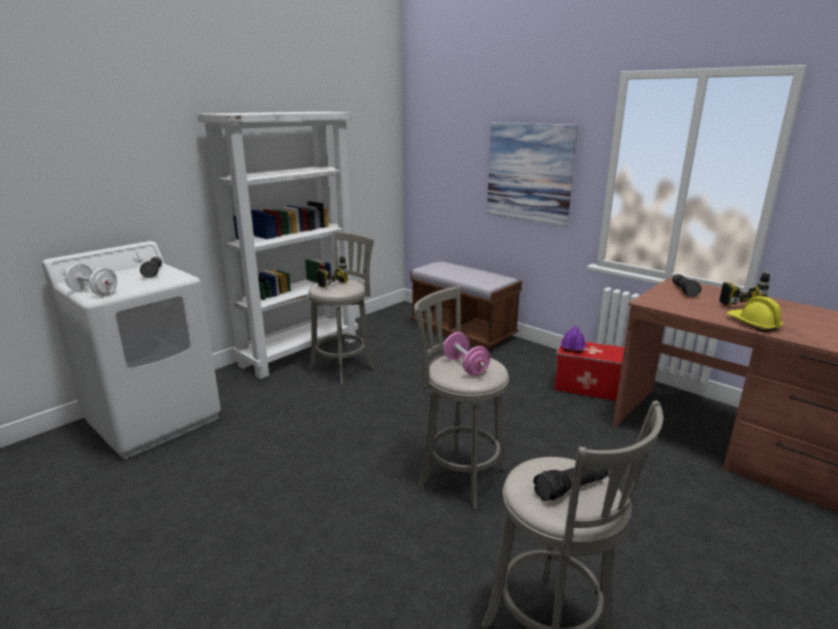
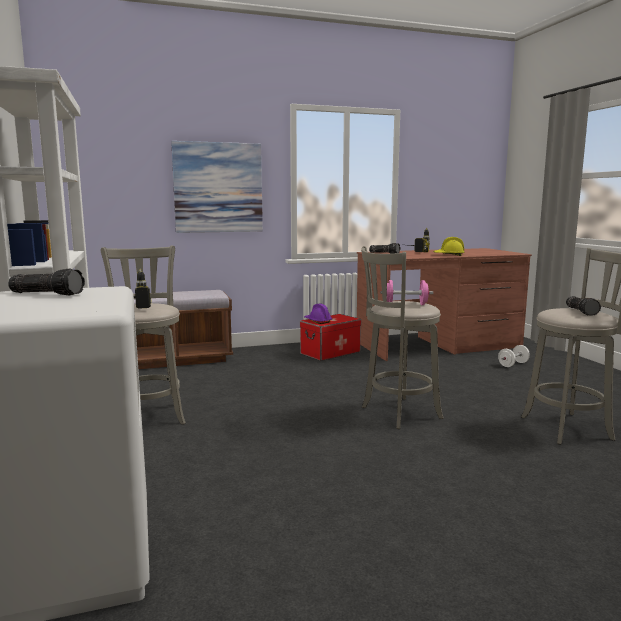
camera: 60 degrees left, 10 degrees down
white dumbbell [65,264,117,296] -> white dumbbell moved to [498,345,530,367]

